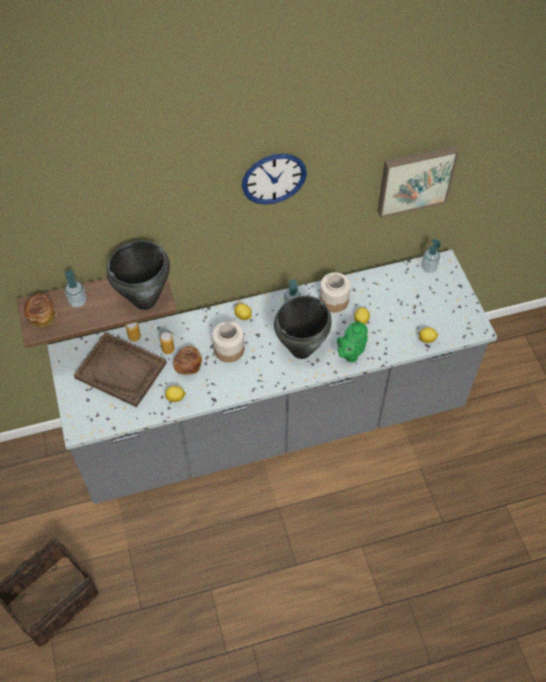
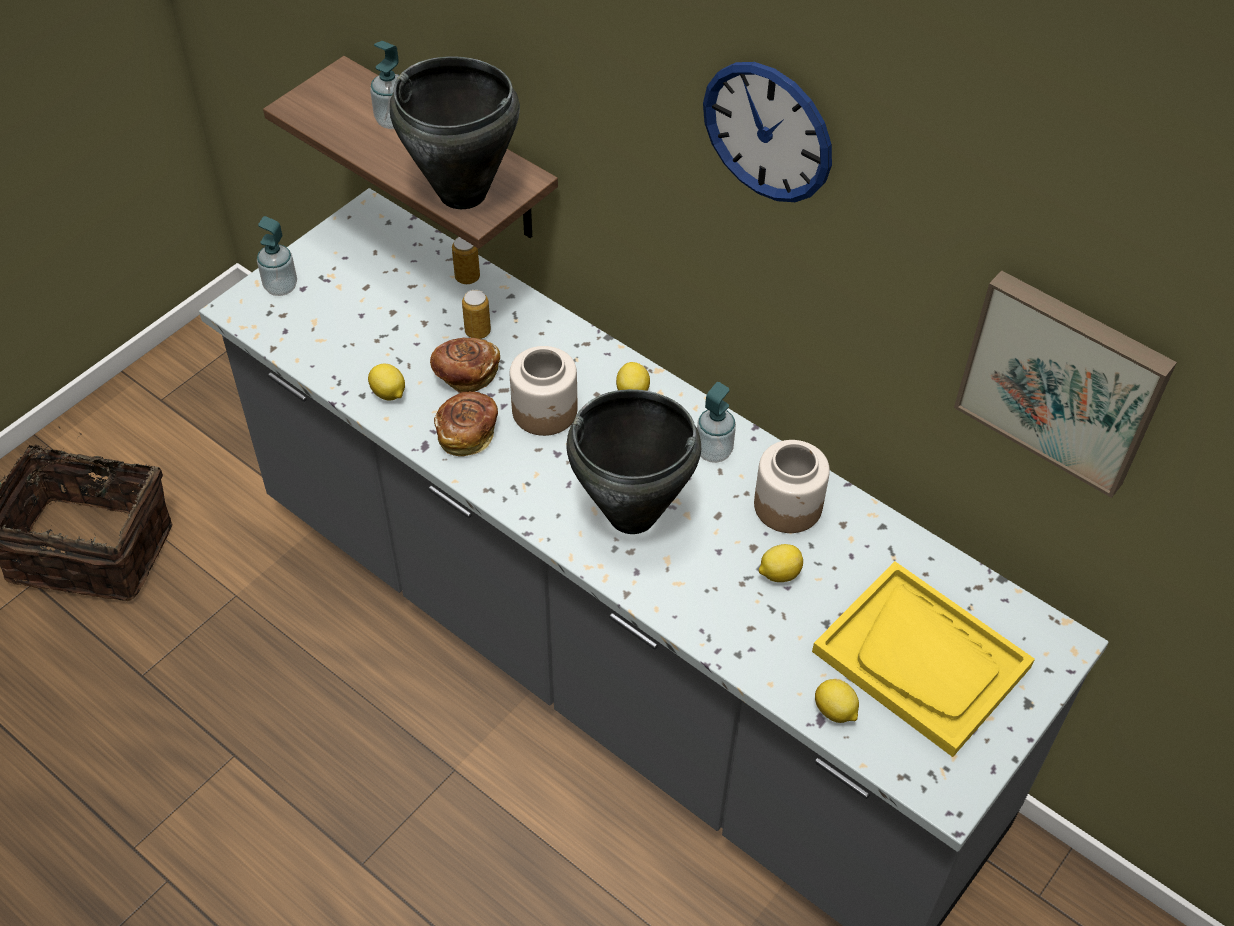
camera: 55 degrees right, 5 degrees down
bread [24,294,57,328] -> bread moved to [434,392,498,457]
brown tray [74,332,167,407] -> none
green teapot [337,322,368,363] -> none
soap dispenser [421,238,441,272] -> soap dispenser moved to [257,216,297,296]
none -> yellow tray [812,561,1035,757]

